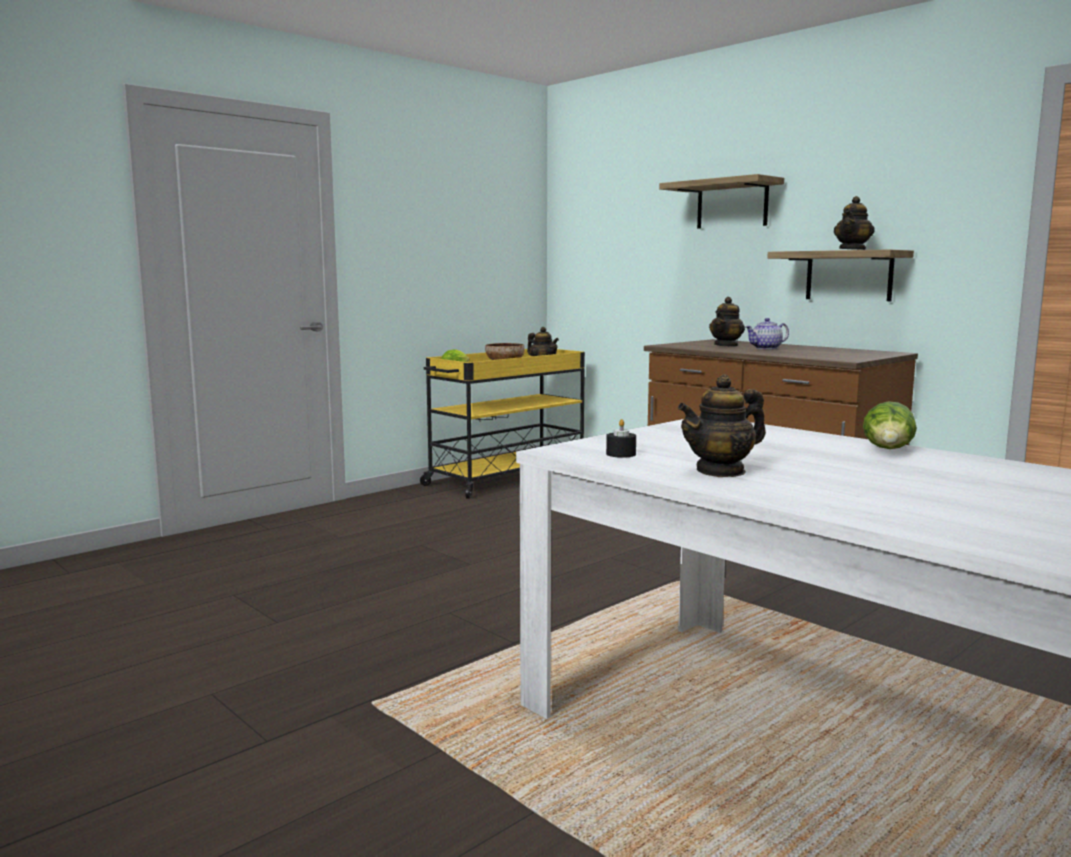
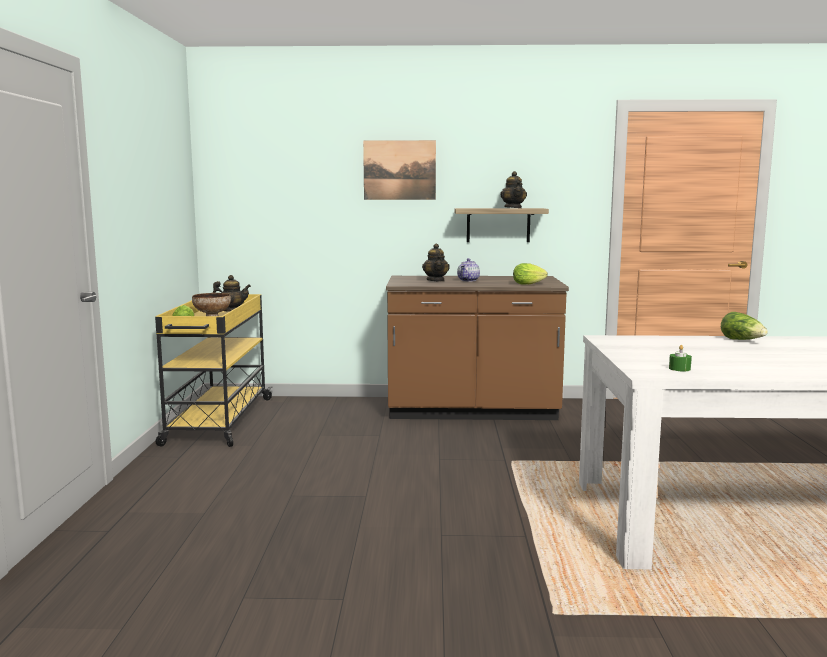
camera: 45 degrees left, 0 degrees up
black candle [606,419,636,458] -> green candle [669,345,692,372]
shelf [659,174,784,229] -> picture [363,140,436,200]
teapot [678,374,766,477] -> none
none -> lettuce [513,263,548,285]

